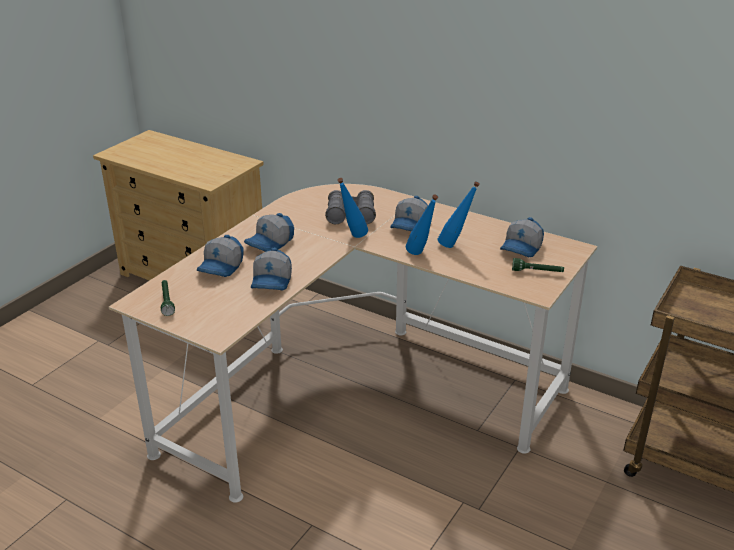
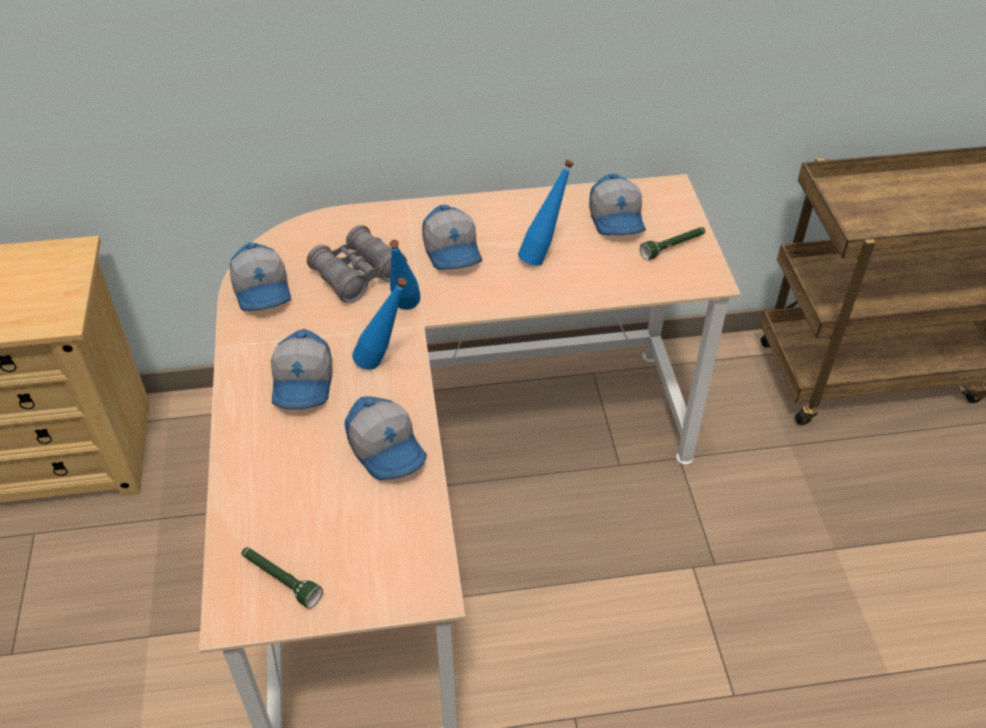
camera: 40 degrees left, 15 degrees up
cap [197,235,244,277] -> cap moved to [230,243,291,311]
blue bottle [406,194,438,255] -> blue bottle moved to [352,278,407,370]

